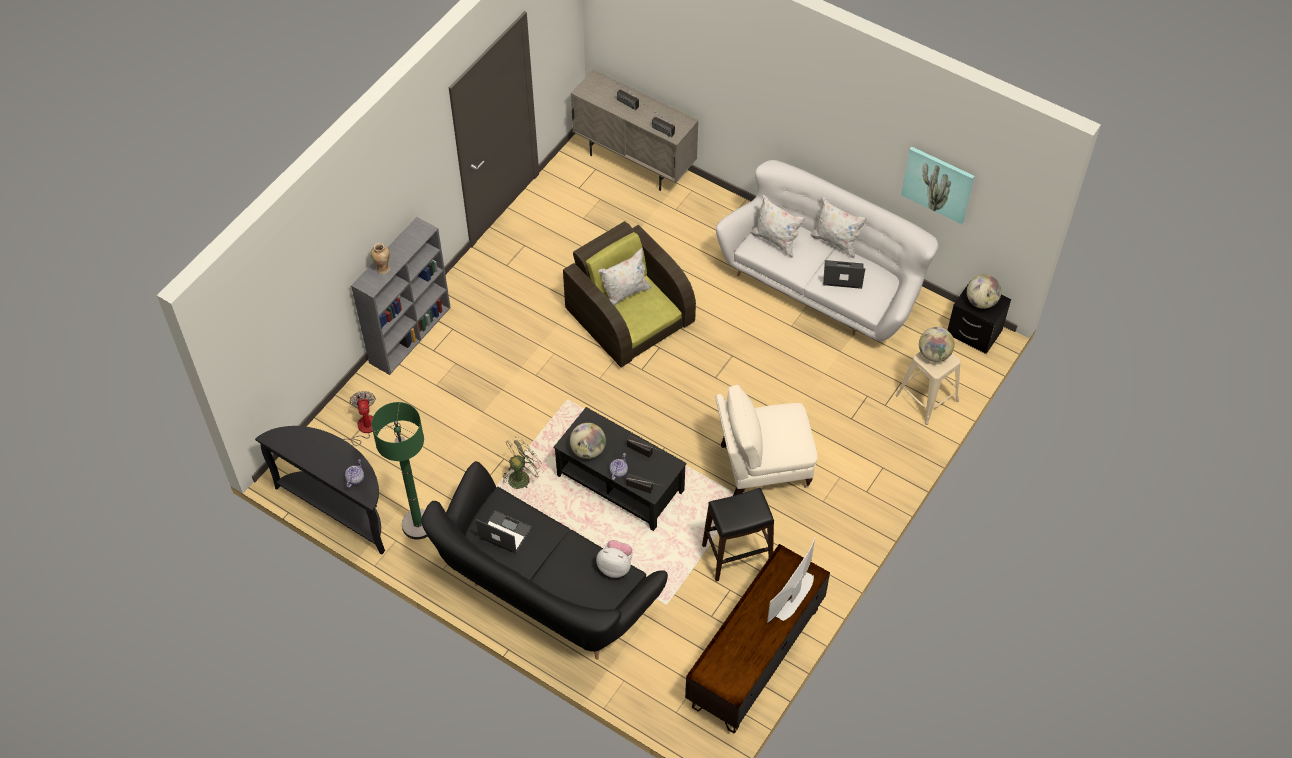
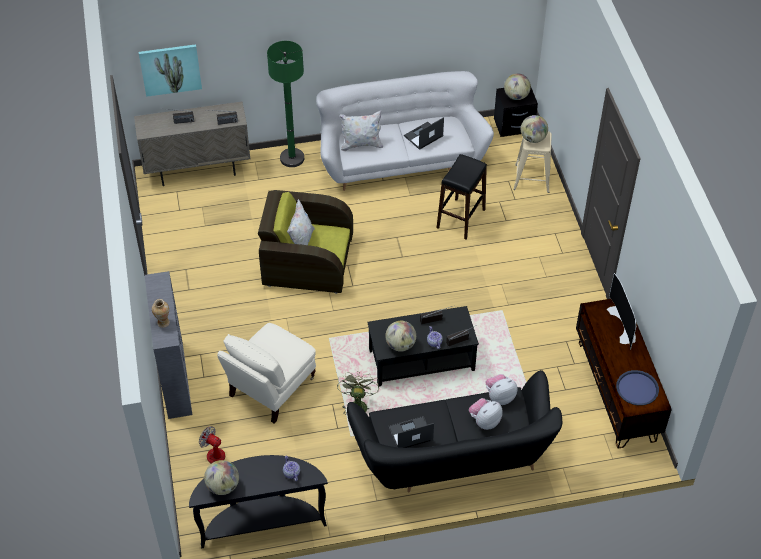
camera: 45 degrees left, 5 degrees down
green floor lamp [371,402,428,540] -> green floor lamp moved to [267,41,304,167]
black stool [702,488,774,582] -> black stool moved to [437,154,487,239]
beige armchair [715,385,817,496] -> beige armchair moved to [217,323,316,424]
white pillow [810,197,867,259] -> none
picture [901,146,975,224] -> picture moved to [139,44,202,97]
none -> globe [204,460,239,495]
none -> plush toy [469,398,503,430]
none -> blue tray [616,370,659,406]

